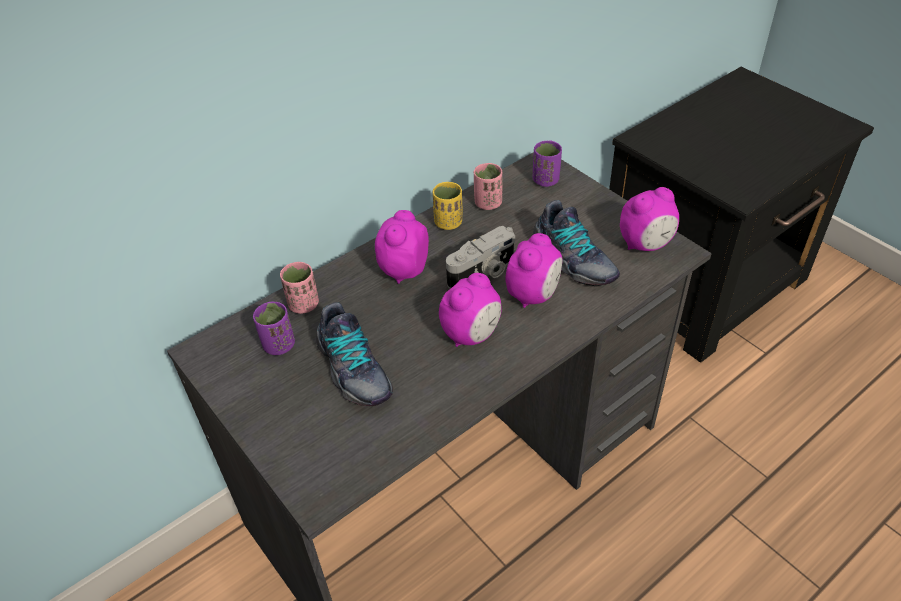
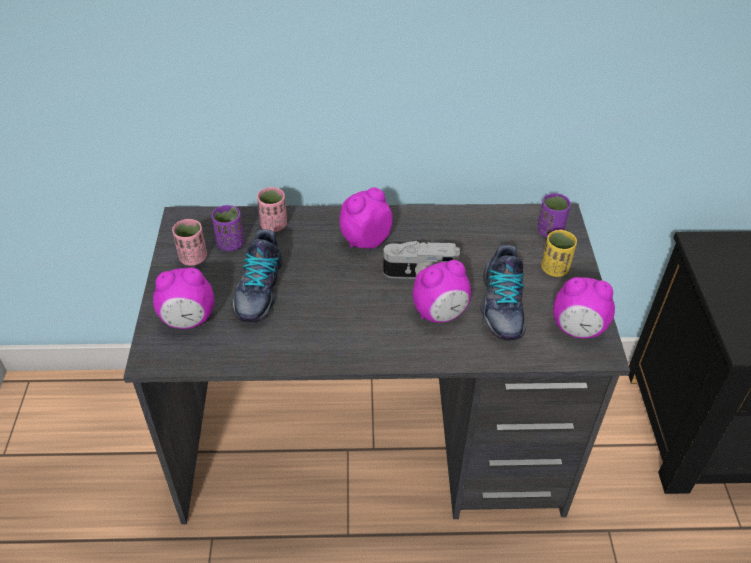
camera: 35 degrees right, 0 degrees up
yellow cup [433,182,462,230] -> yellow cup moved to [541,230,577,277]
alarm clock [439,273,501,347] -> alarm clock moved to [153,268,215,329]
pink cup [474,163,502,210] -> pink cup moved to [172,219,207,266]

